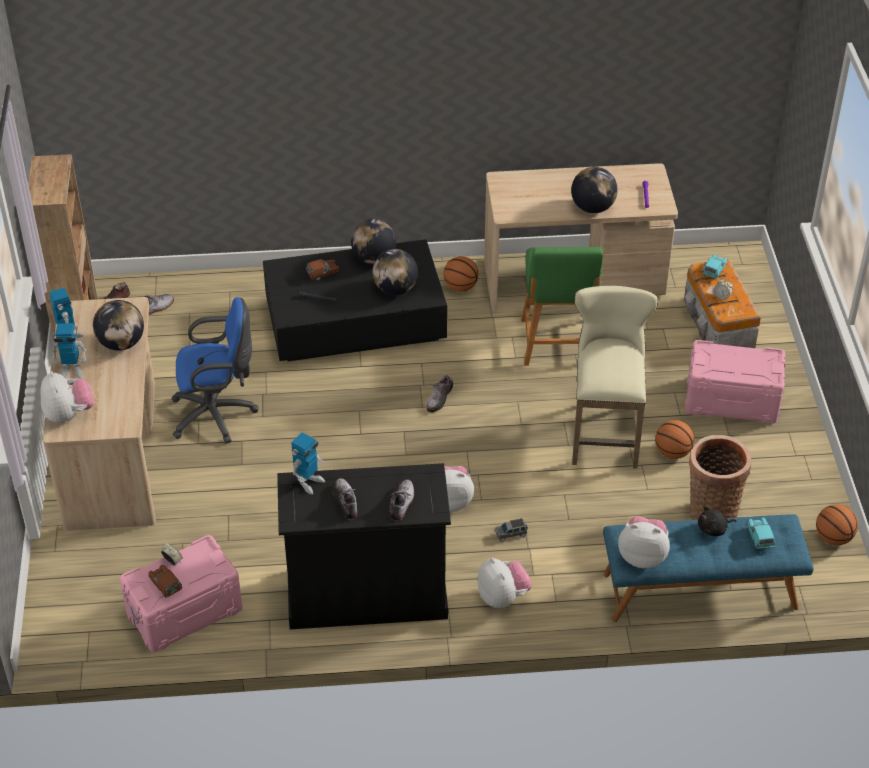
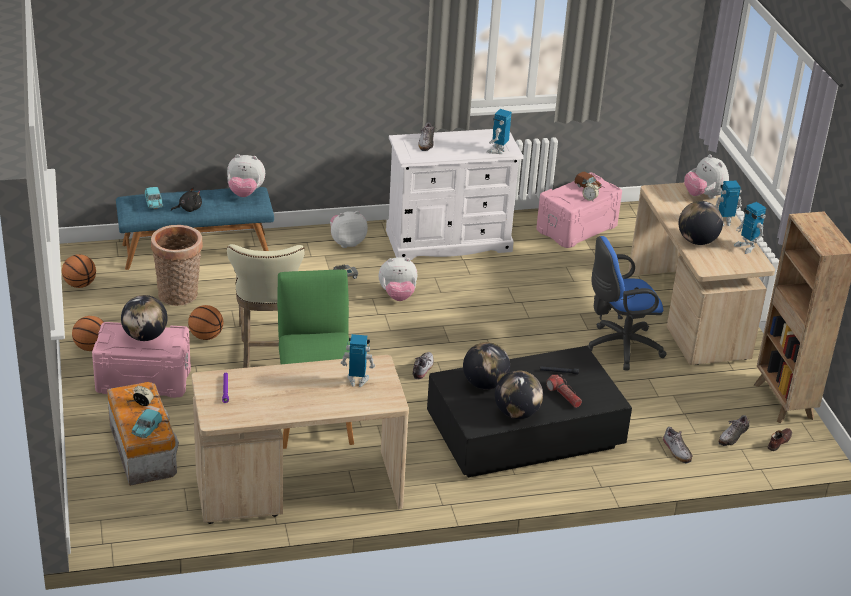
camera: 170 degrees right, 10 degrees down
black dresser [277,463,451,629] -> white dresser [386,129,523,260]
brown toy car [306,259,339,280] -> flashlight [546,374,582,408]
shoe [332,478,357,520] -> shoe moved to [663,427,693,464]
basketball [443,256,479,292] -> basketball moved to [72,316,104,351]
plush toy [477,558,532,608] -> plush toy turned 105 degrees clockwise [330,211,368,248]
globe [571,167,618,213] -> globe moved to [121,295,168,341]
none -> toy robot [341,334,375,387]

